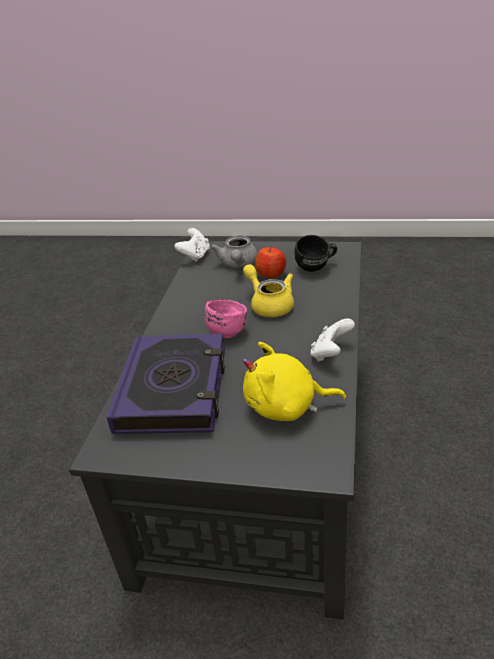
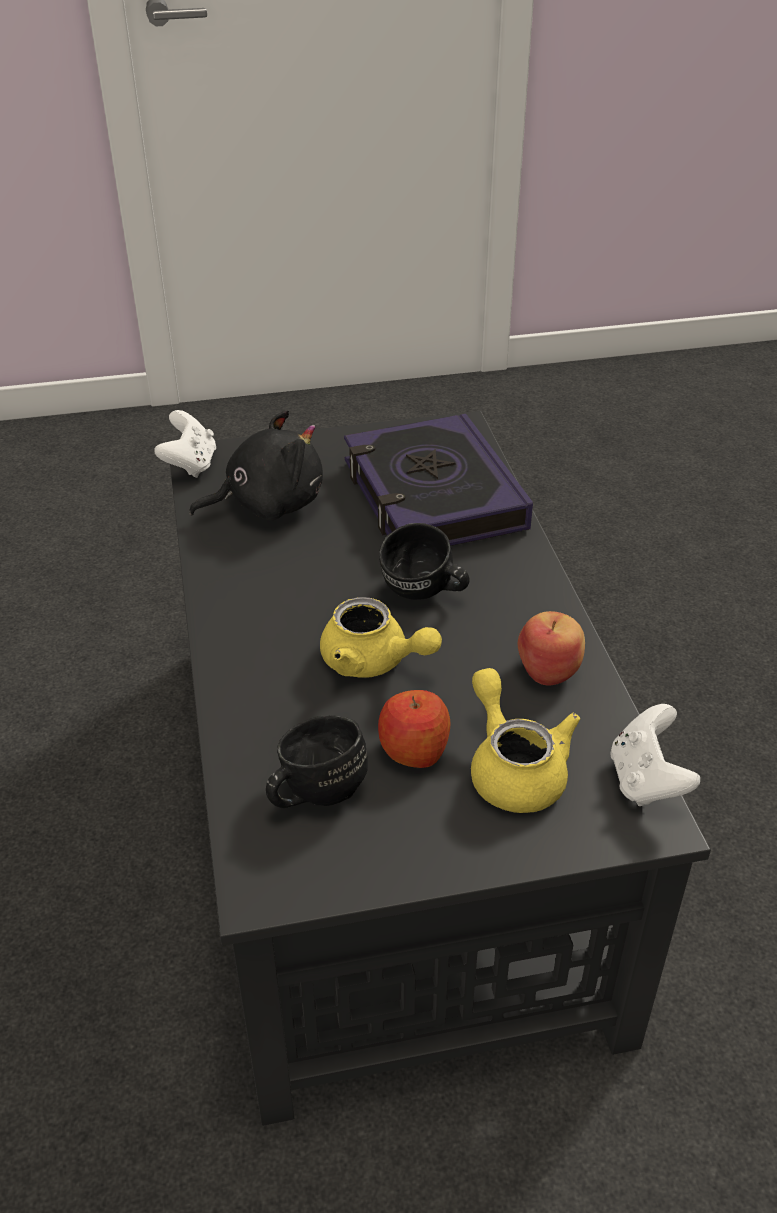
camera: 155 degrees right, 5 degrees up
pink mug [205,299,247,338] -> black mug [379,523,470,600]
grey teapot [211,235,258,268] -> yellow teapot [471,668,580,813]
yellow plush toy [243,342,346,421] -> black plush toy [189,410,323,520]
white game controller [311,319,355,362] -> white game controller moved to [155,410,216,478]
none -> apple [518,611,585,685]

